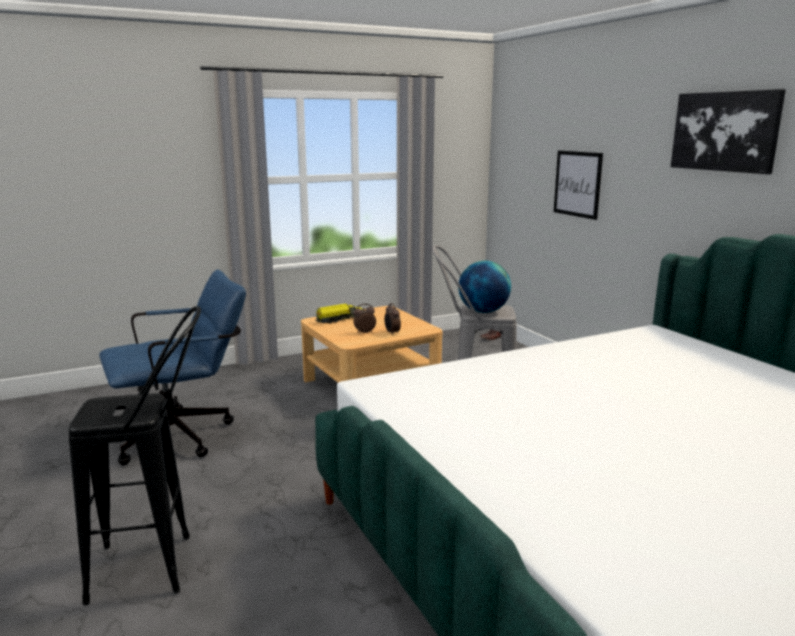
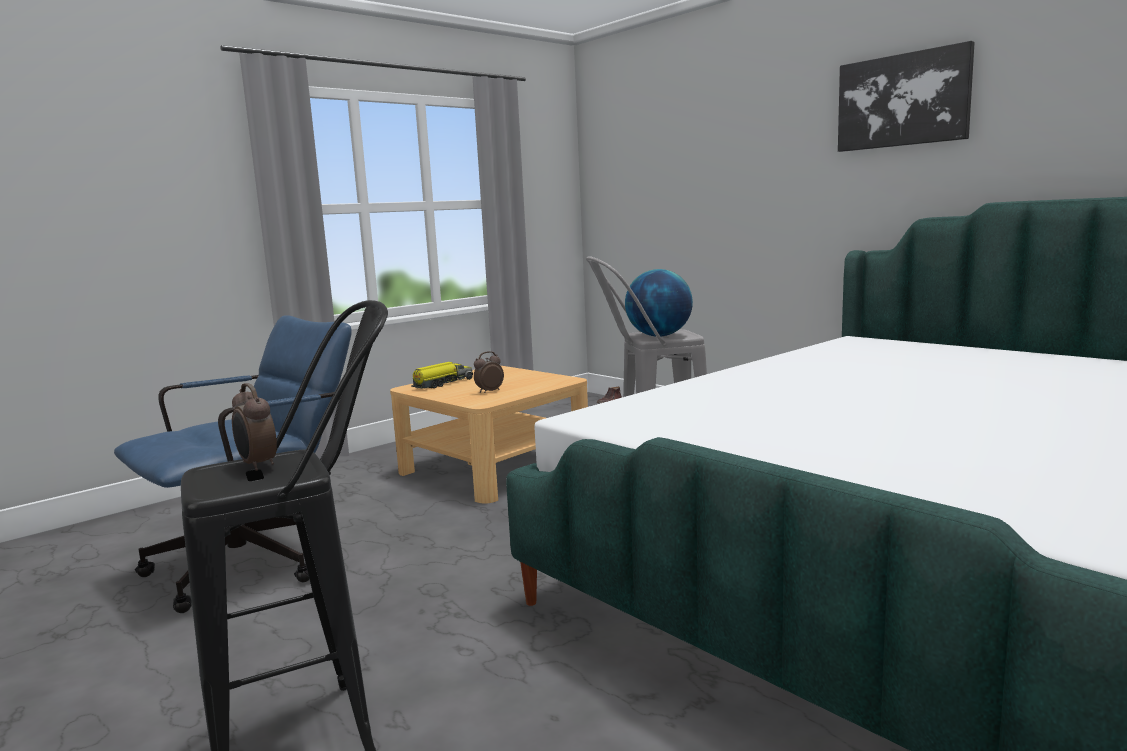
camera: 15 degrees left, 5 degrees down
alarm clock [384,303,401,335] -> alarm clock moved to [232,383,277,471]
picture [554,151,603,220] -> none

